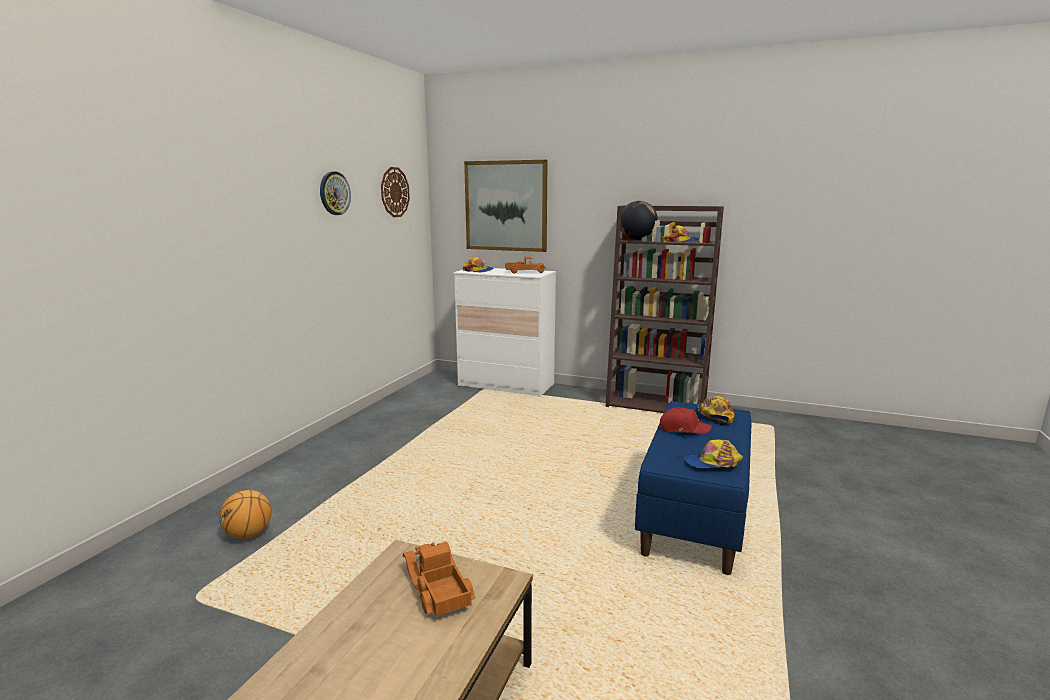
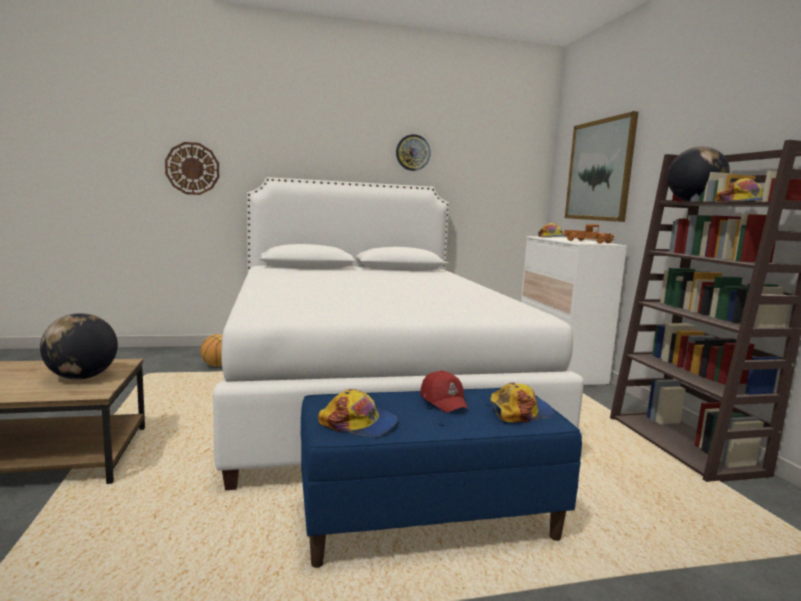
camera: 55 degrees right, 5 degrees down
wall clock [381,167,410,217] -> wall clock moved to [165,142,219,195]
toy truck [403,542,475,616] -> globe [40,313,118,380]
cap [685,440,743,468] -> cap turned 150 degrees clockwise [318,389,397,437]
none -> white bed [213,177,584,490]

